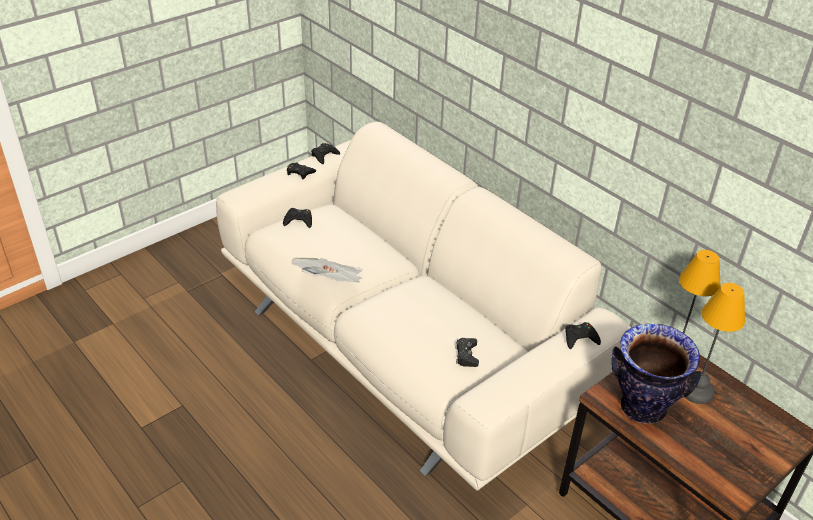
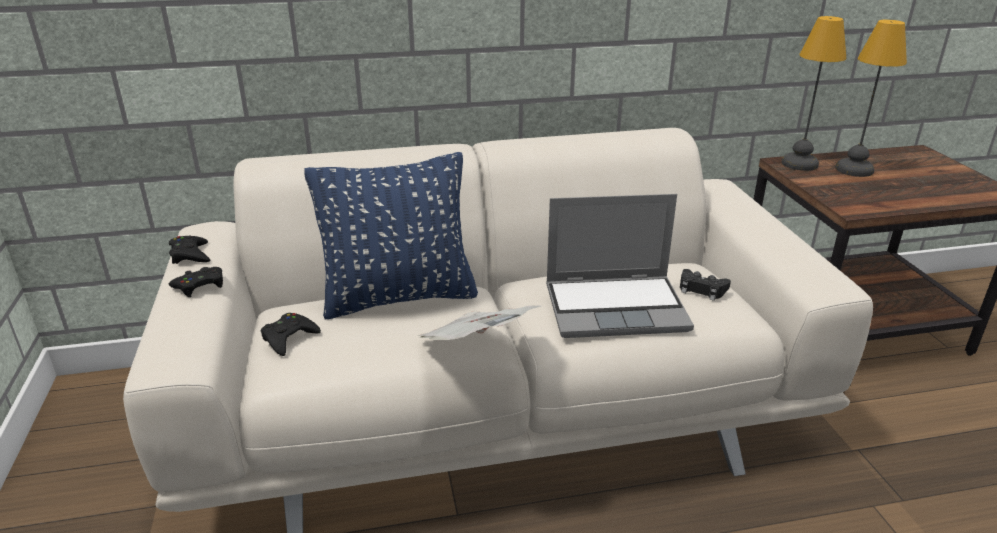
camera: 60 degrees left, 10 degrees down
black game controller [565,322,601,349] -> none
vase [611,324,701,424] -> none
none -> blue pillow [304,152,478,320]
none -> laptop [546,194,694,338]

